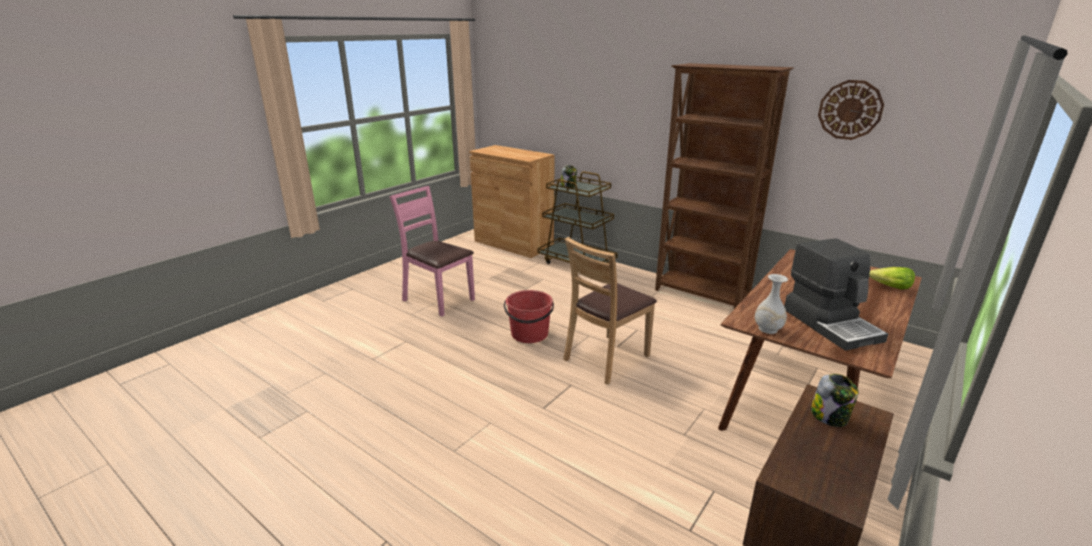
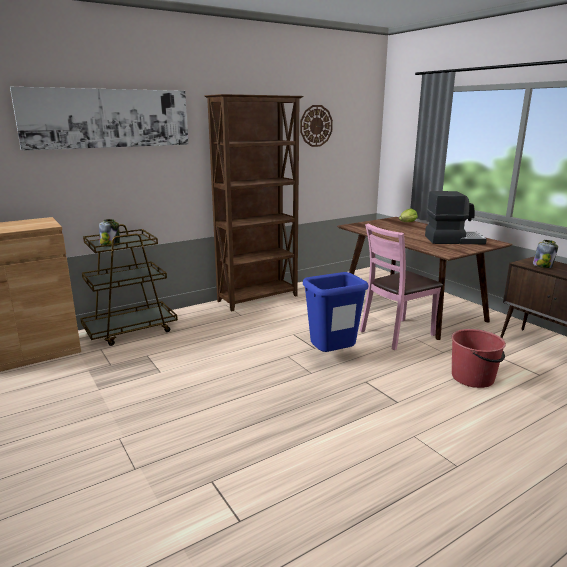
camera: 70 degrees left, 5 degrees down
pink chair [389,186,475,317] -> pink chair moved to [360,223,443,350]
red bucket [504,290,554,343] -> red bucket moved to [451,329,506,388]
brown chair [563,237,657,385] -> blue trash can [303,272,368,352]
white vase [755,274,788,334] -> none
none -> picture [10,87,189,151]

